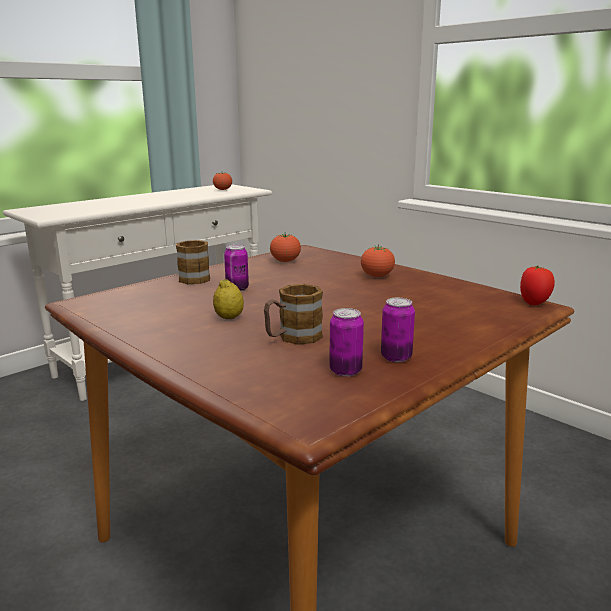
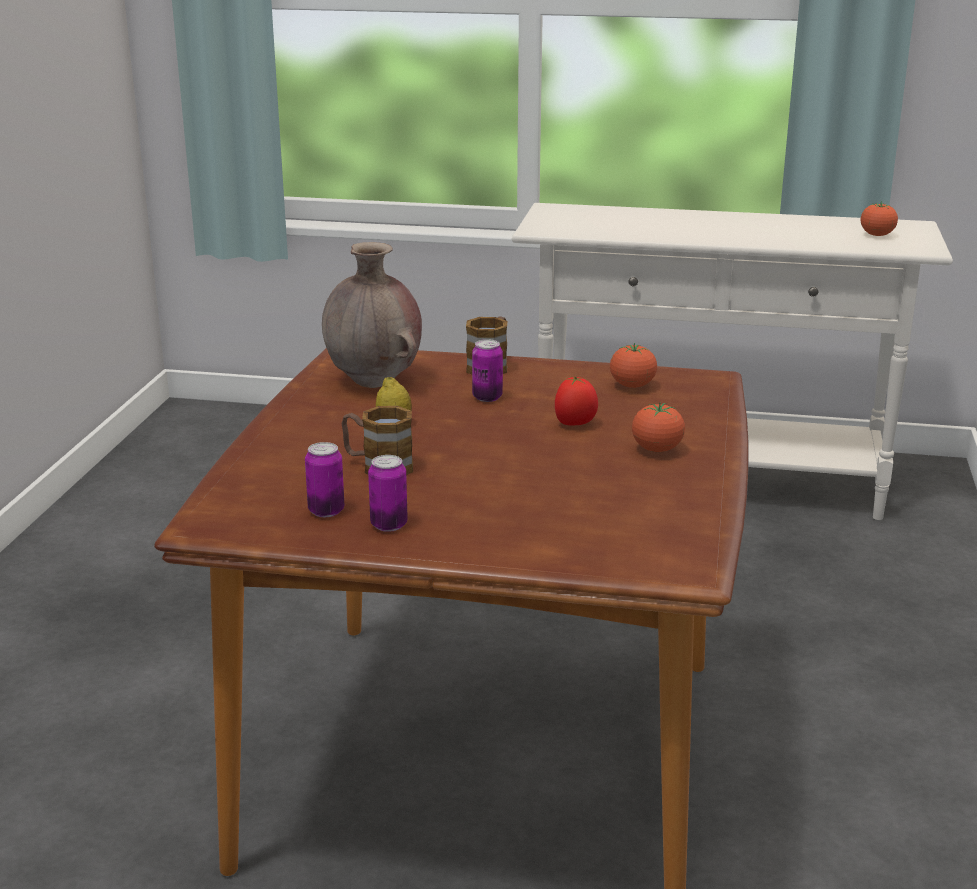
camera: 55 degrees right, 5 degrees up
tomato [520,265,555,305] -> tomato moved to [555,376,598,425]
none -> brown vase [322,242,422,388]

